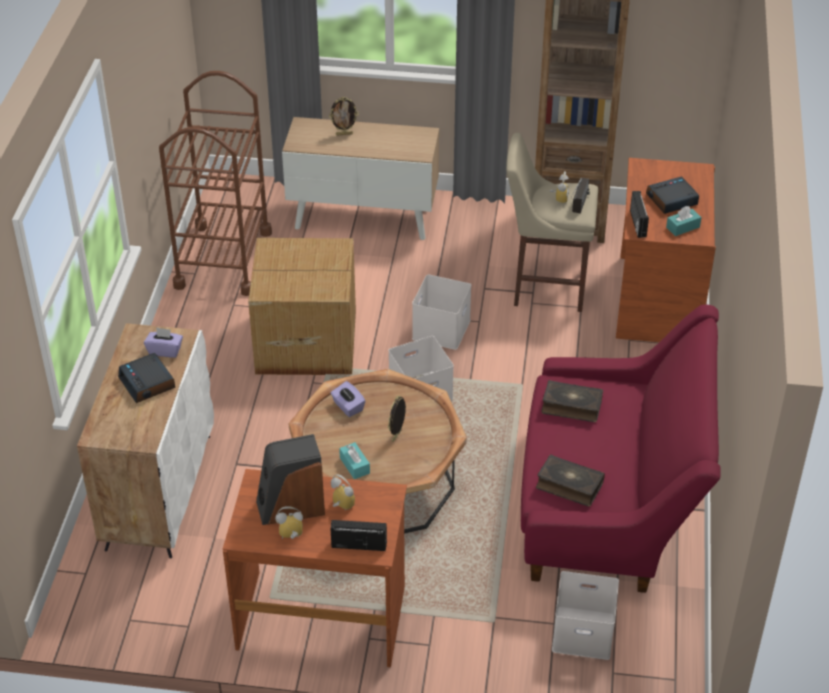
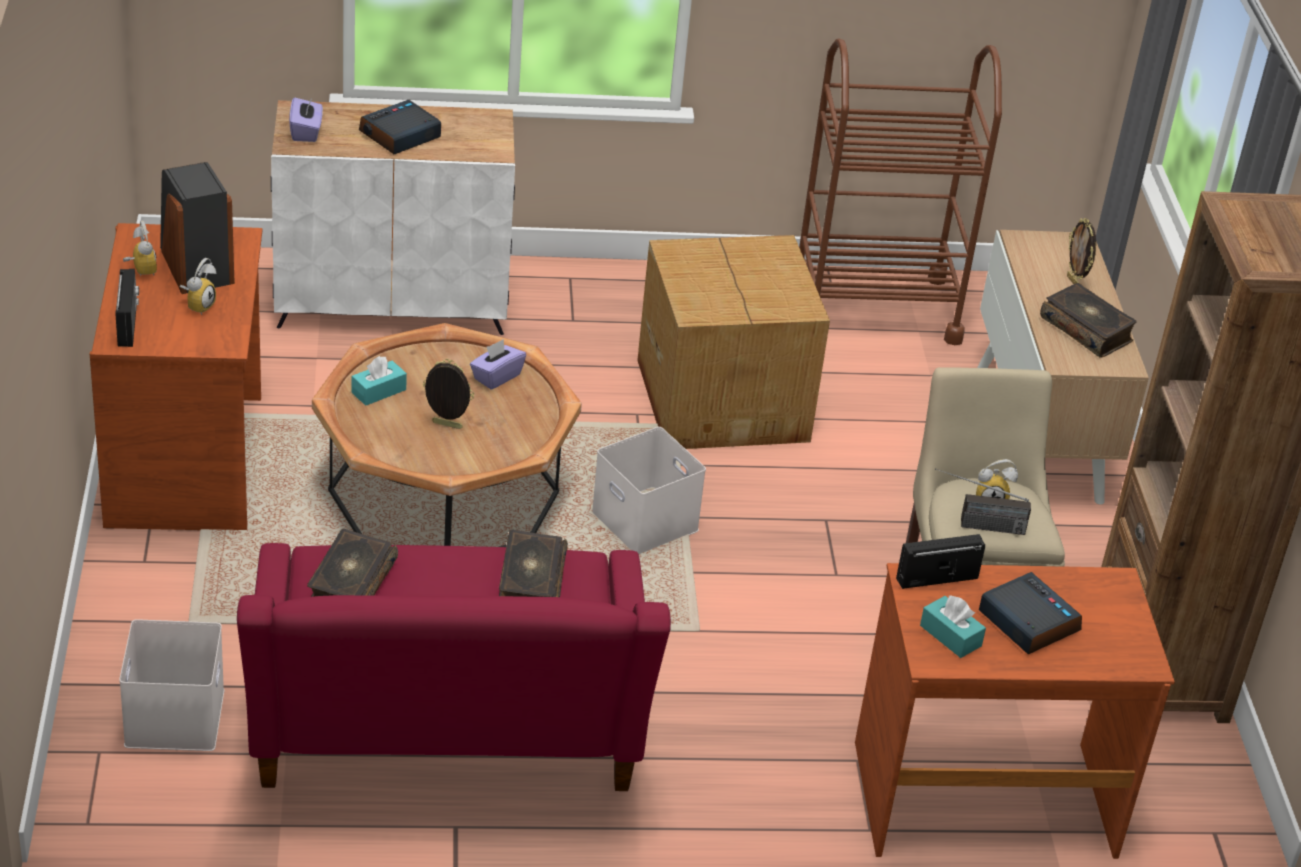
camera: 75 degrees right, 5 degrees down
purple tissue box [144,327,183,358] -> purple tissue box moved to [289,95,323,142]
white storage box [412,274,471,350] -> none
none -> book [1040,283,1136,358]

